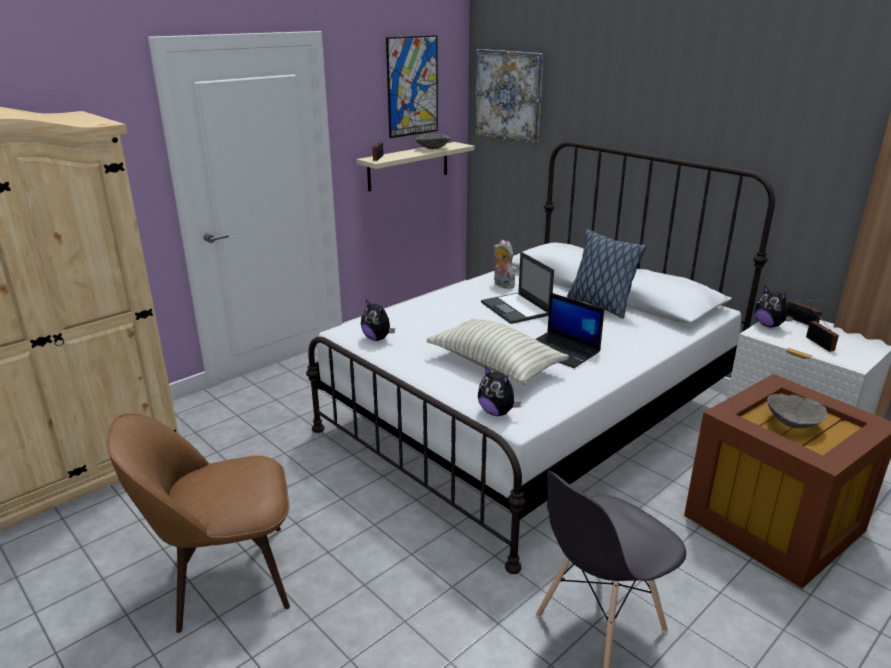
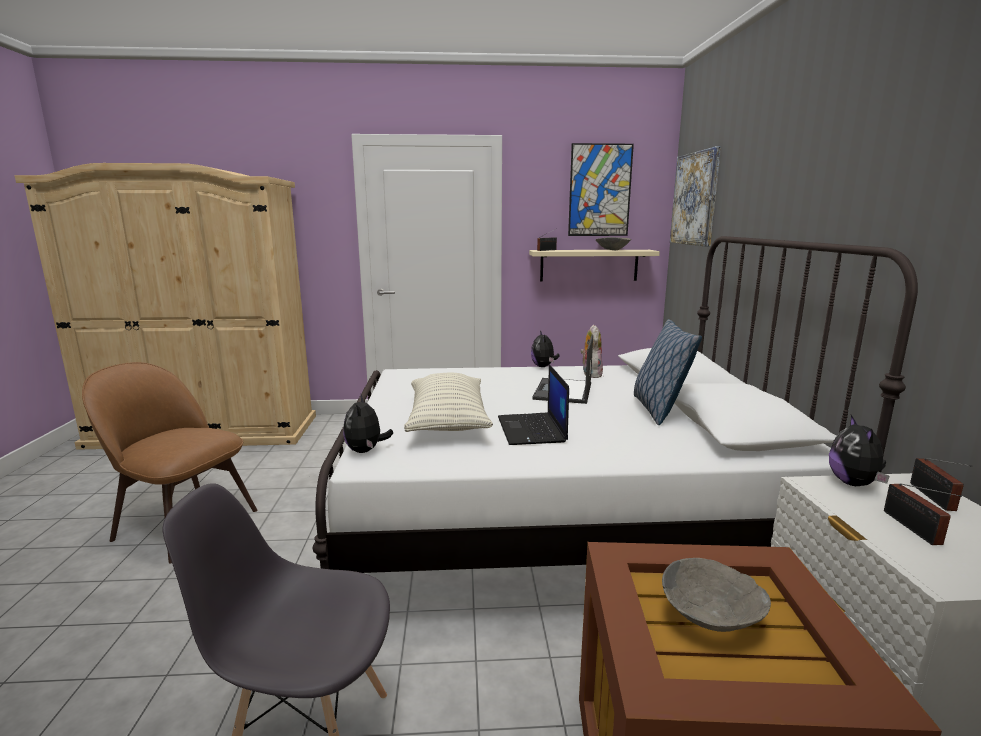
camera: 40 degrees right, 10 degrees down
plush toy [361,300,395,341] -> plush toy moved to [531,331,559,367]
radio [806,307,839,352] -> radio turned 150 degrees clockwise [884,483,962,545]

